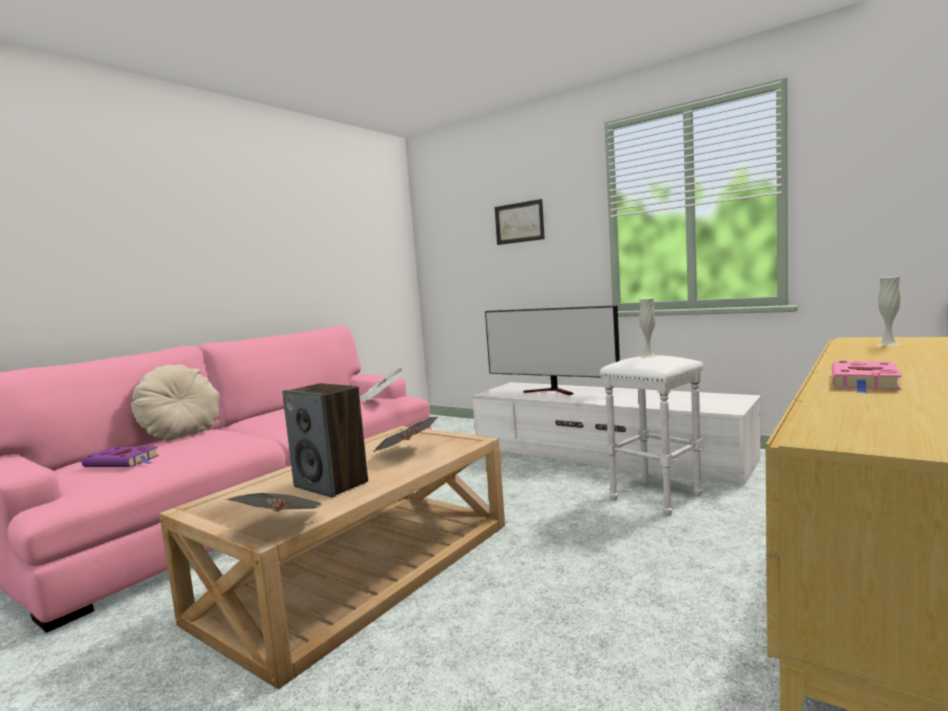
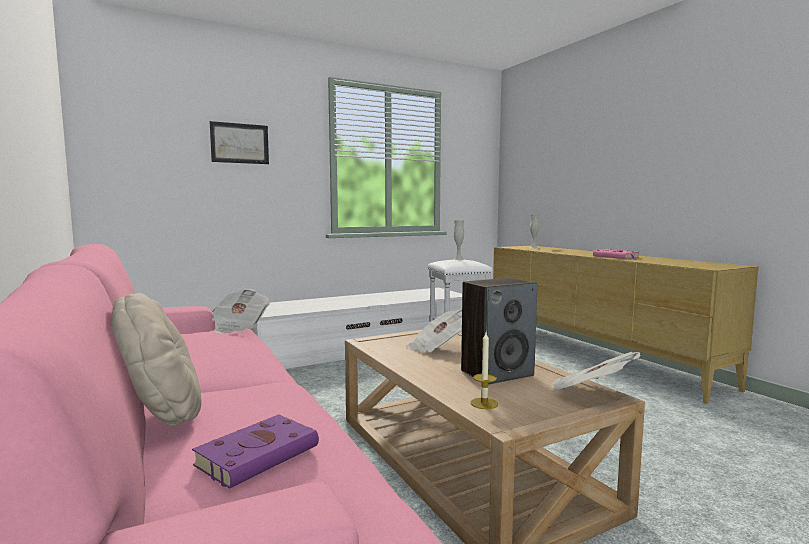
camera: 65 degrees left, 0 degrees up
television [485,305,620,395] -> none
none -> candle [471,333,498,409]

